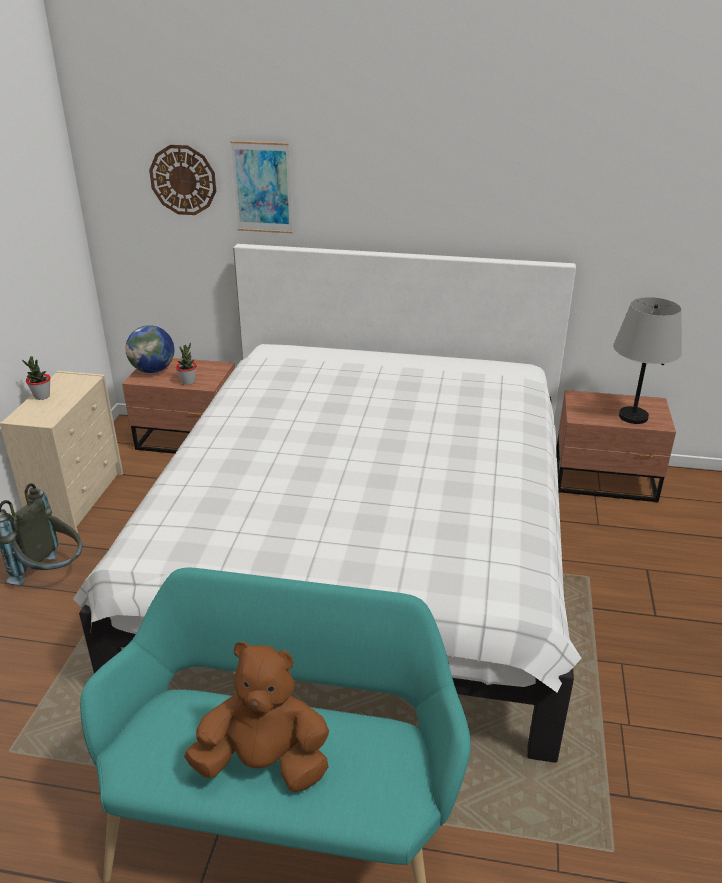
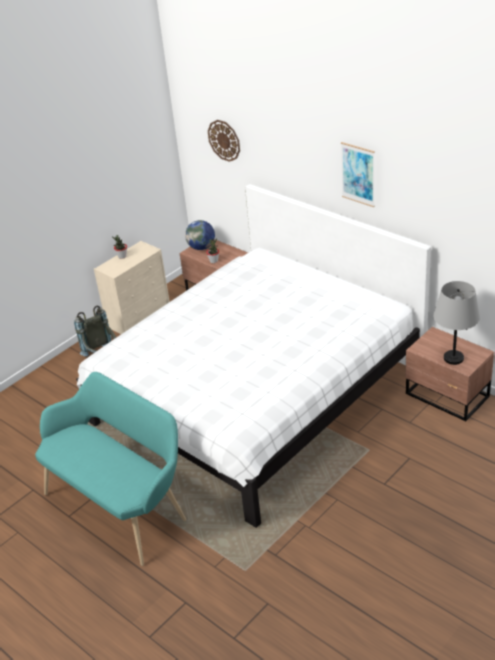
camera: 35 degrees right, 5 degrees up
brown plush toy [184,642,329,792] -> none
picture [231,141,293,233] -> picture moved to [341,142,375,207]

